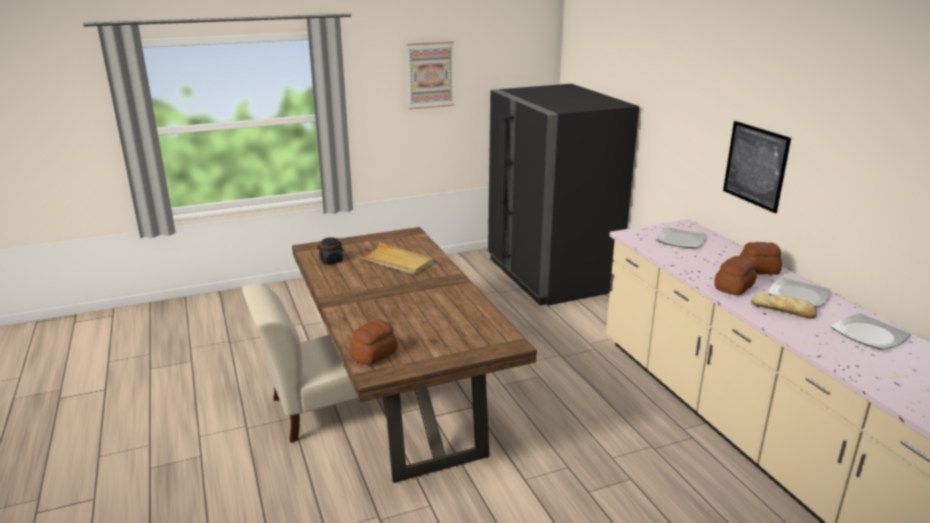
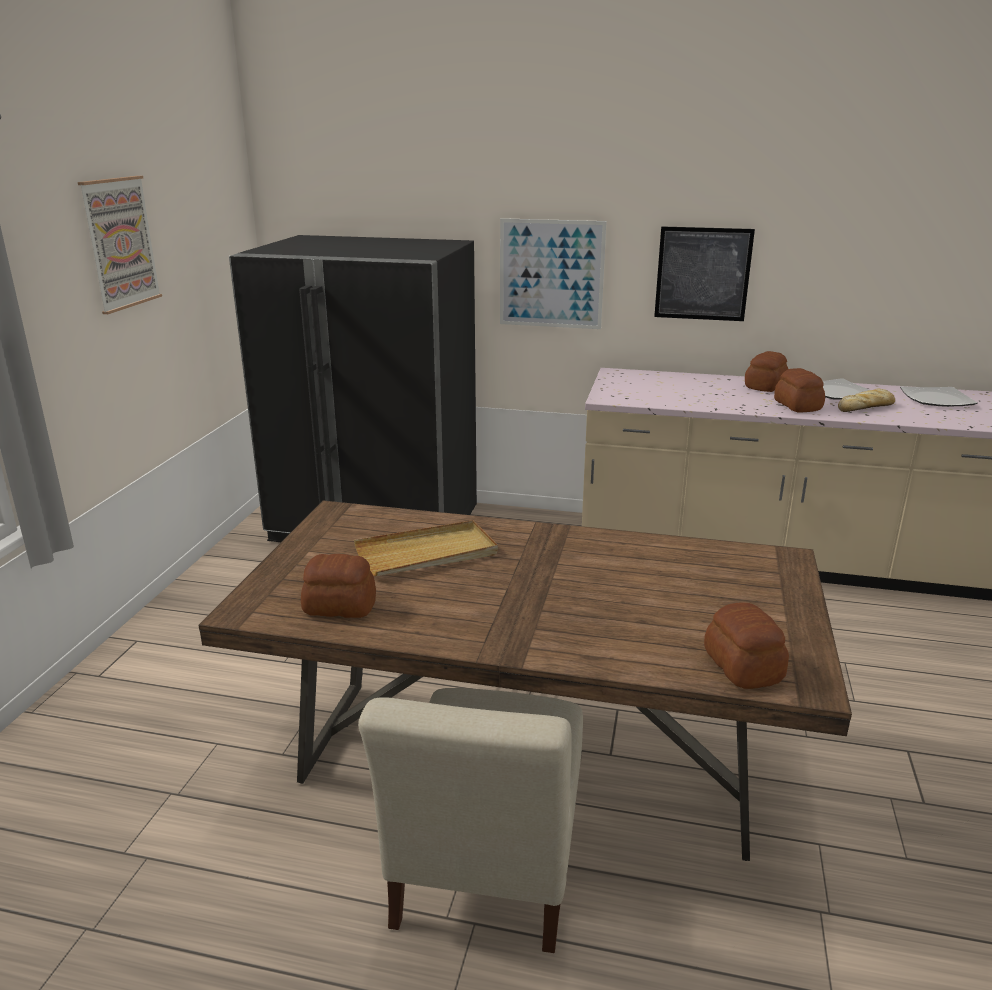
camera: 55 degrees left, 0 degrees up
black jar [317,237,344,265] -> bread [301,554,376,618]
plate [656,227,706,249] -> none
none -> picture [500,218,607,329]

